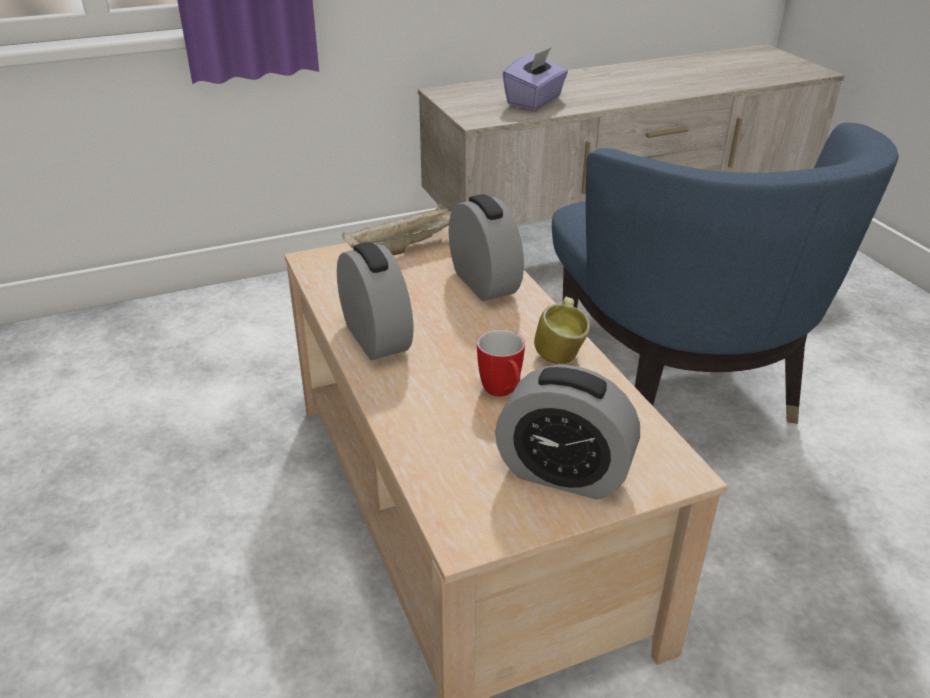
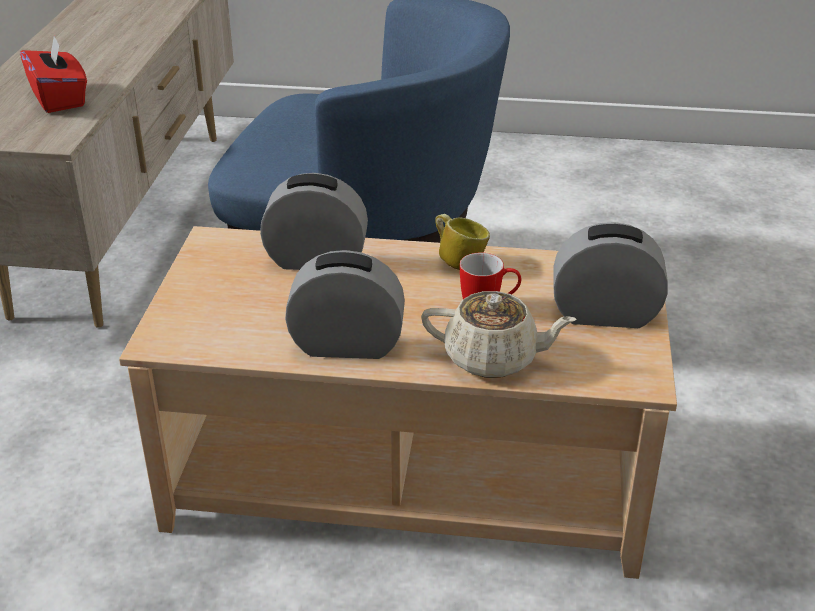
camera: 60 degrees left, 0 degrees up
beige tray [342,204,451,255] -> none
alarm clock [495,365,640,500] -> alarm clock turned 135 degrees counterclockwise [553,222,668,328]
purple tissue box [503,48,568,110] -> red tissue box [20,35,87,113]
none -> beige teapot [421,291,577,378]

